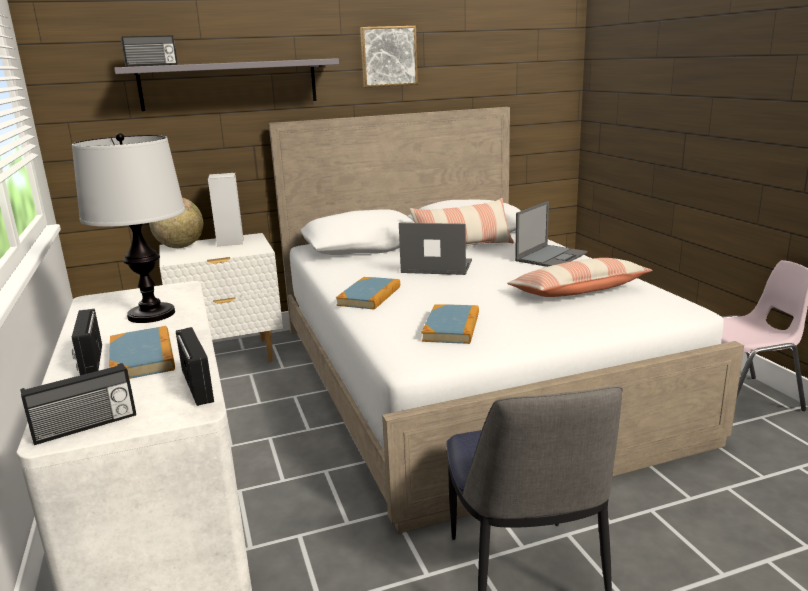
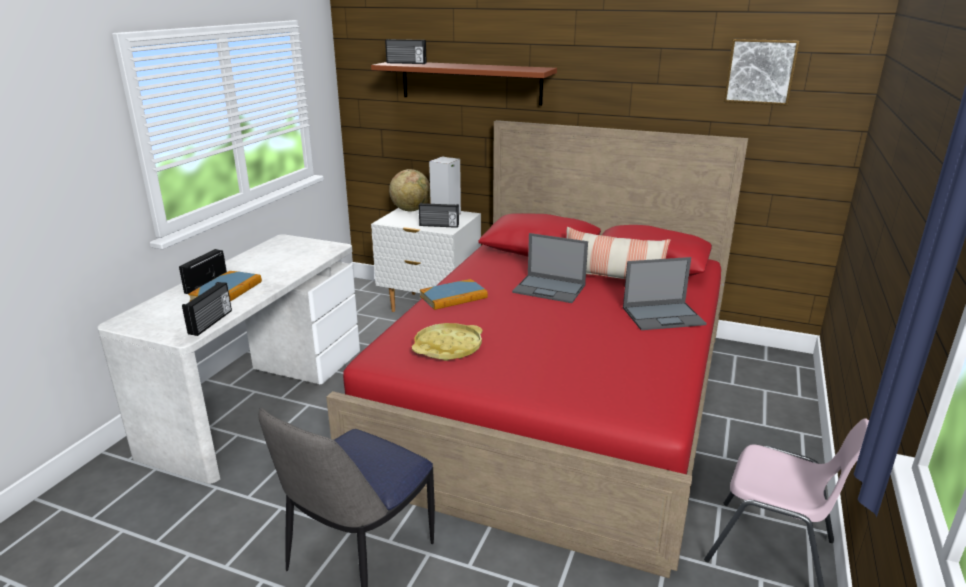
camera: 40 degrees right, 5 degrees up
radio [21,363,136,445] -> radio moved to [419,203,459,228]
table lamp [72,133,185,323] -> none
grey shelf [114,58,339,111] -> brown shelf [371,62,557,106]
white bed [269,107,744,533] -> red bed [326,120,748,578]
picture [360,26,418,87] -> picture moved to [724,38,799,106]
laptop [399,223,472,275] -> laptop turned 150 degrees clockwise [512,233,588,303]
book [422,304,479,344] -> yellow tray [412,323,482,361]
pillow [507,258,653,297] -> none

